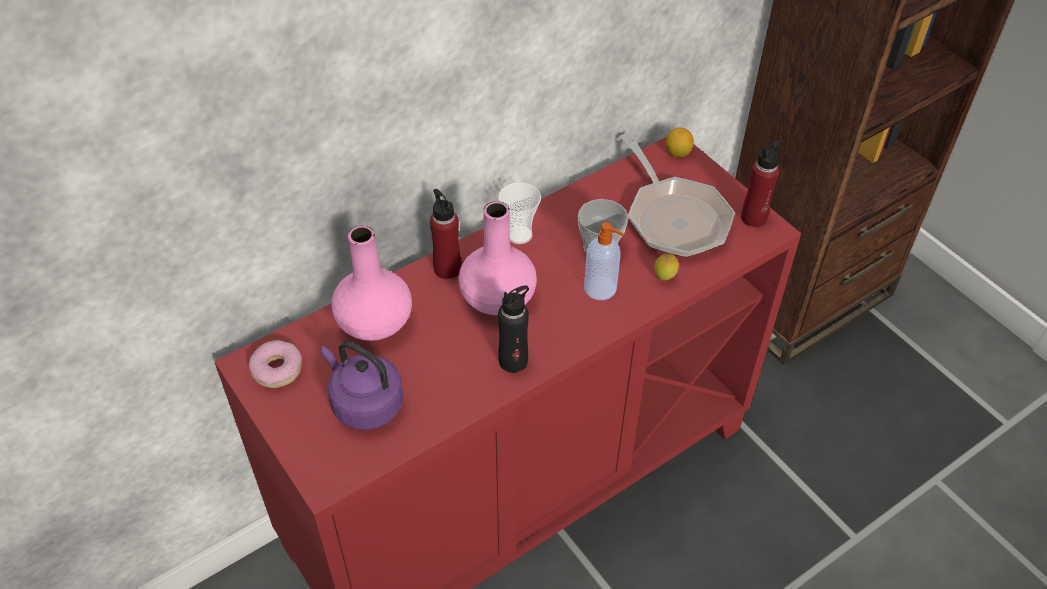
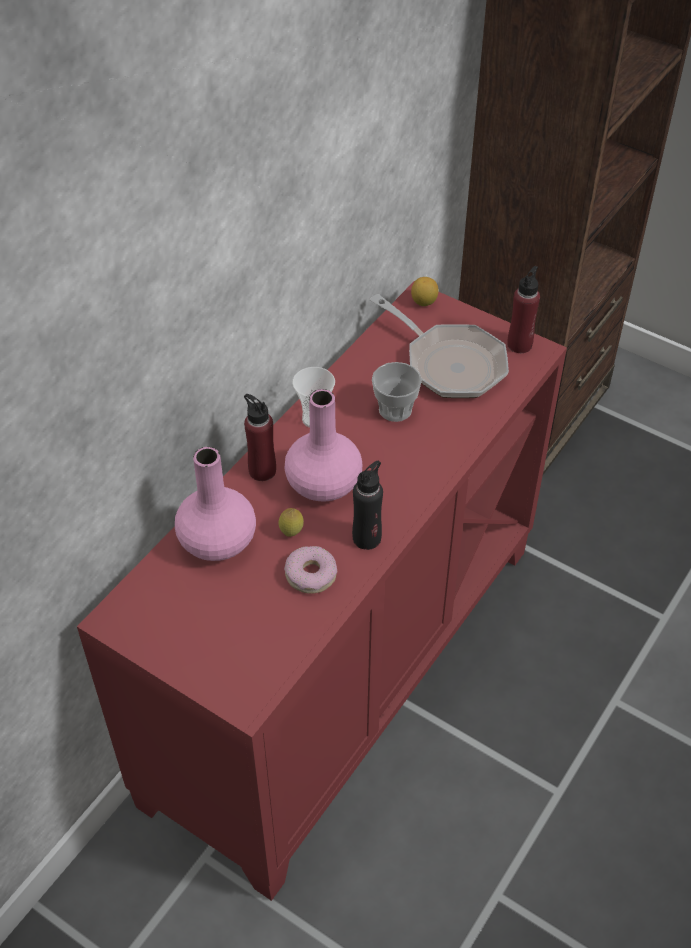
camera: 20 degrees left, 0 degrees up
donut [249,340,302,388] -> donut moved to [284,546,337,594]
purple kettle [320,341,404,430] -> none
soap dispenser [584,222,624,300] -> none
lemon [654,253,679,280] -> lemon moved to [278,508,304,537]

